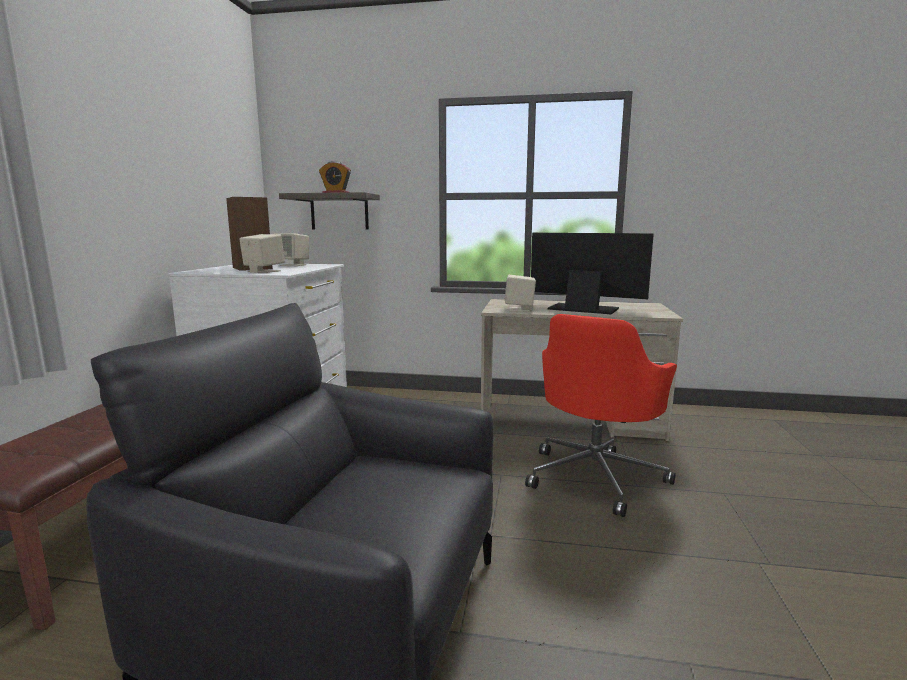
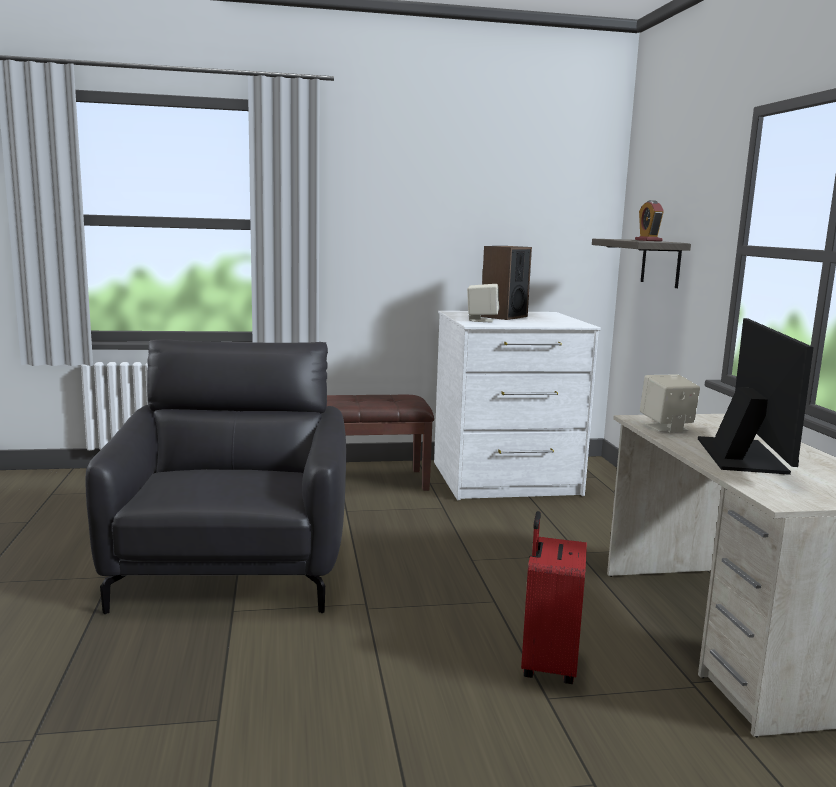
camera: 70 degrees right, 0 degrees up
beige speaker [274,233,309,266] -> none
red office chair [525,314,677,517] -> red suitcase [521,511,587,684]

